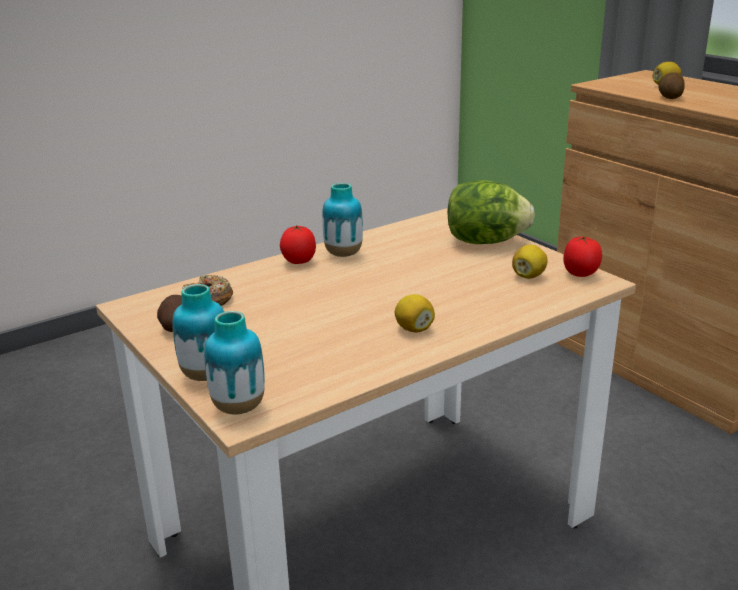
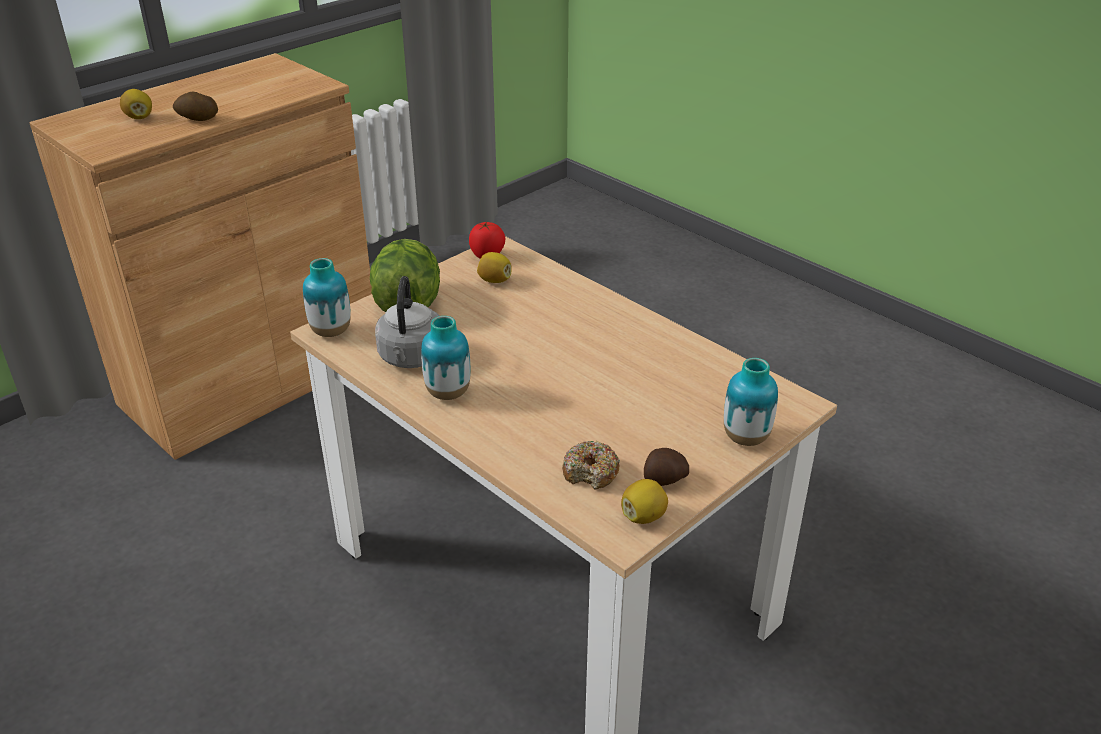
camera: 100 degrees left, 10 degrees up
vase [204,311,265,415] -> vase moved to [303,258,351,337]
tomato [280,225,316,264] -> none
lemon [395,294,435,332] -> lemon moved to [621,479,668,524]
none -> grey kettle [375,276,440,368]

